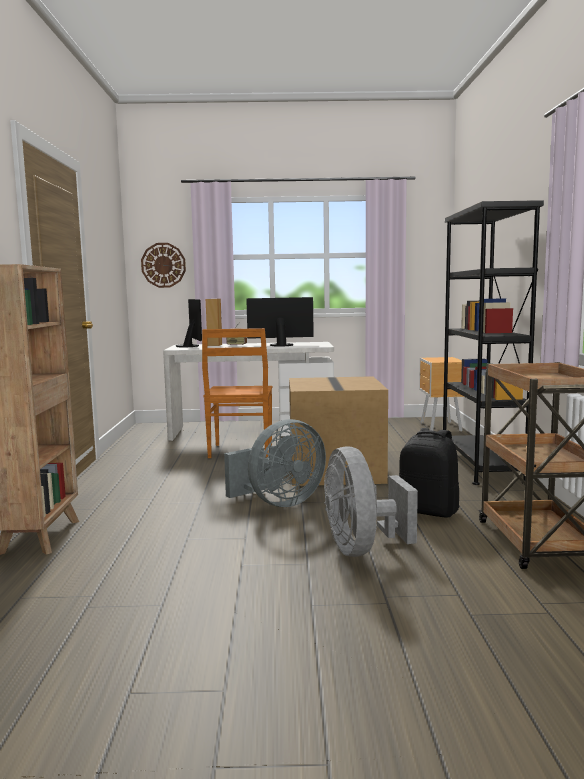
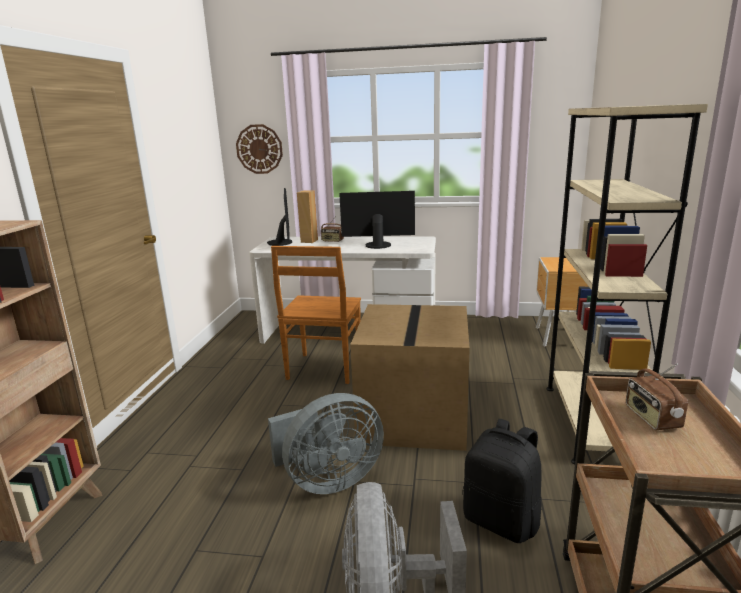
camera: 10 degrees right, 10 degrees up
black bookcase [443,200,544,485] -> beige bookcase [546,104,708,465]
none -> radio [626,363,688,430]

